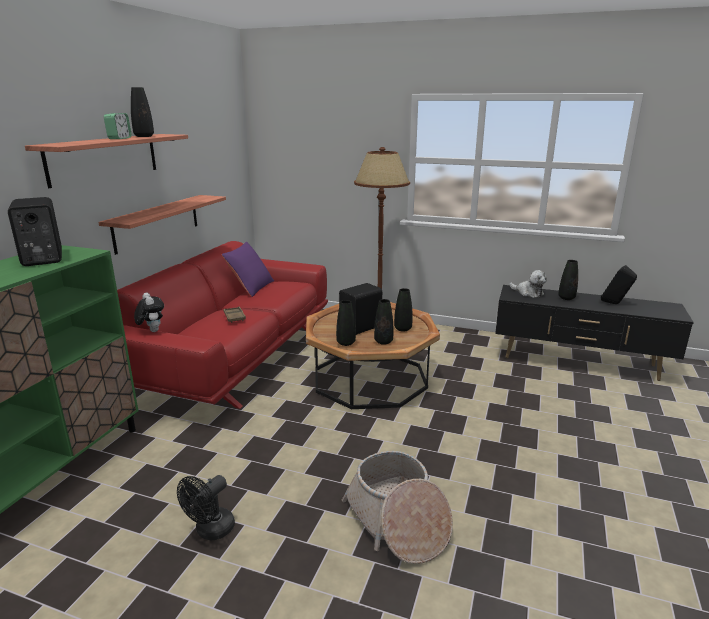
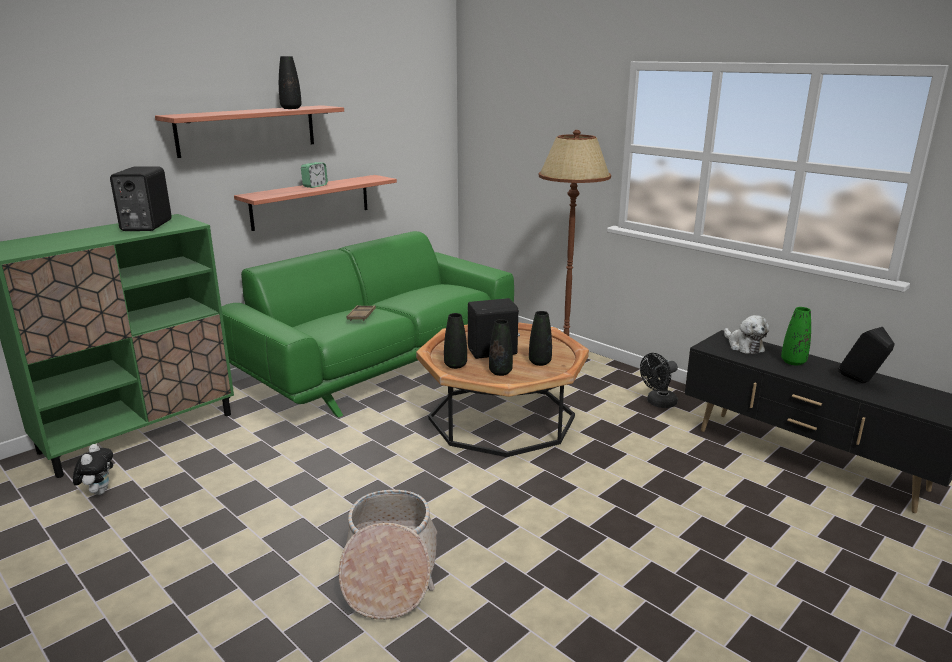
camera: 25 degrees right, 0 degrees up
alarm clock [104,113,132,139] -> alarm clock moved to [301,162,328,188]
red sofa [117,241,328,409] -> green sofa [221,231,514,418]
plush toy [134,293,164,332] -> plush toy moved to [73,444,113,495]
black fan [177,475,235,540] -> black fan moved to [640,353,678,408]
purple pillow [222,242,274,297] -> none
black vase [558,260,578,300] -> green vase [781,307,811,365]

